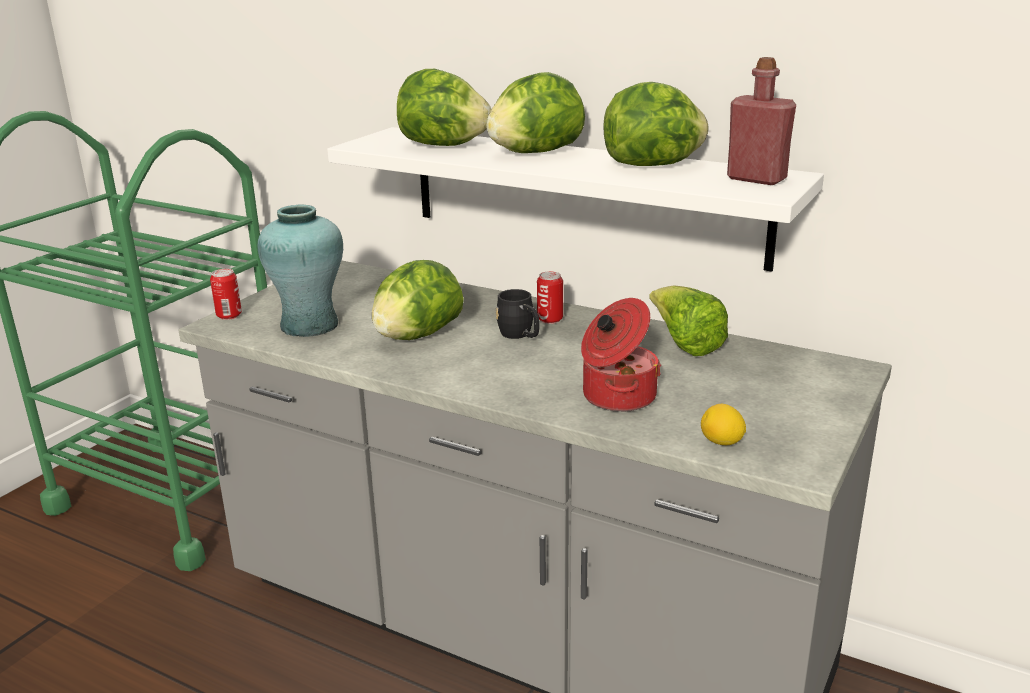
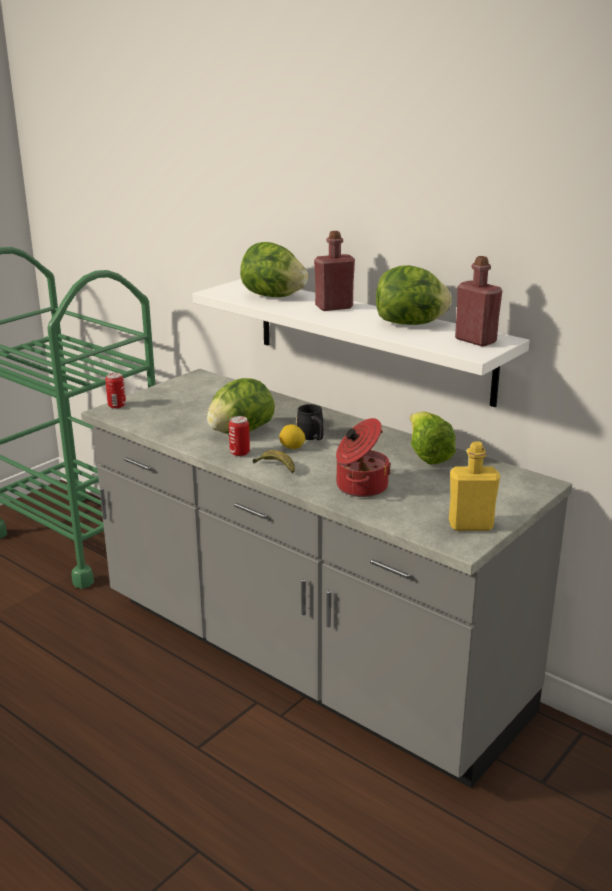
camera: 10 degrees right, 0 degrees up
turquoise vase [257,205,343,337] -> none
lettuce [486,72,585,153] -> red bottle [314,231,355,311]
can [537,271,563,324] -> can moved to [229,416,250,456]
lemon [701,404,746,445] -> lemon moved to [279,424,306,449]
none -> banana [253,450,295,474]
none -> yellow bottle [449,441,500,531]

